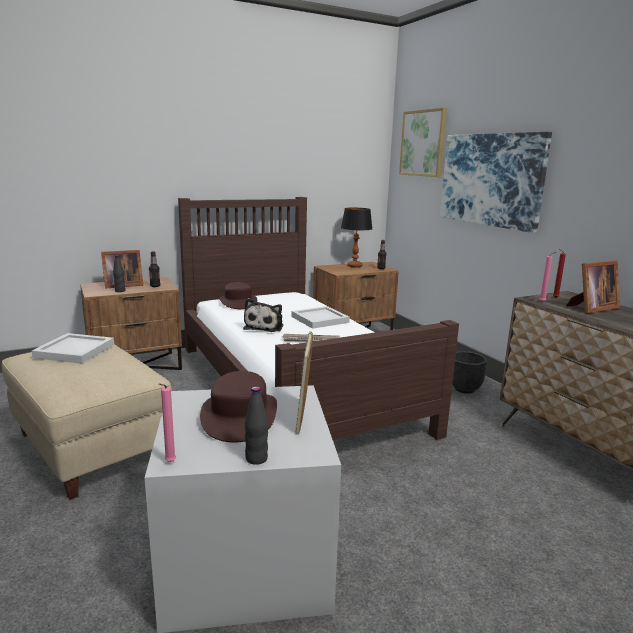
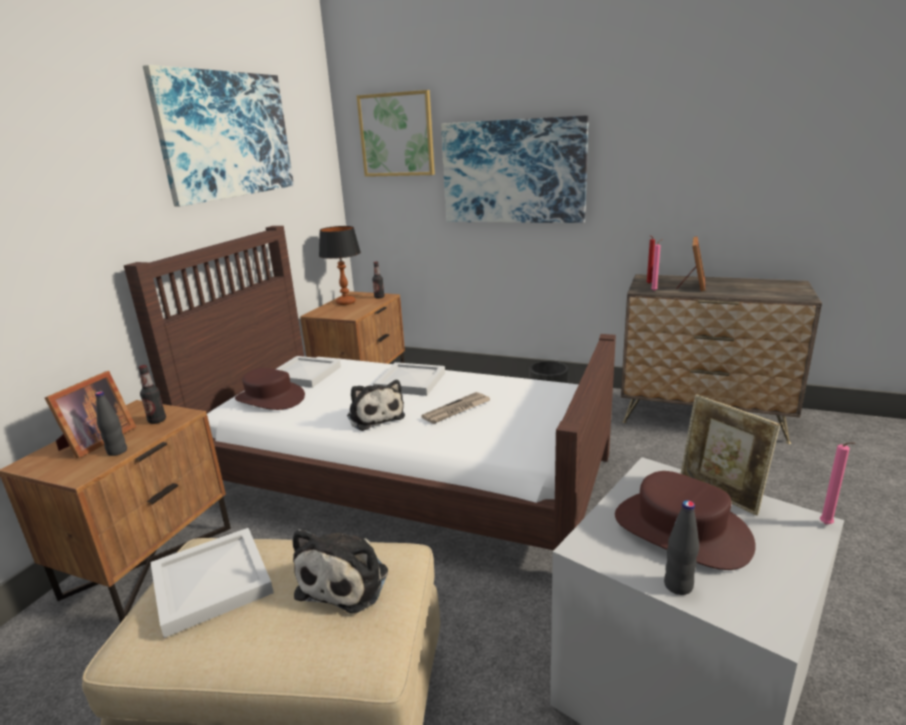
camera: 40 degrees left, 5 degrees up
pink candle [158,383,176,462] -> pink candle moved to [820,442,855,524]
black bottle [245,386,268,465] -> black bottle moved to [664,500,699,595]
none -> picture [143,65,294,206]
none -> white tray [276,356,341,388]
none -> plush toy [293,529,388,613]

